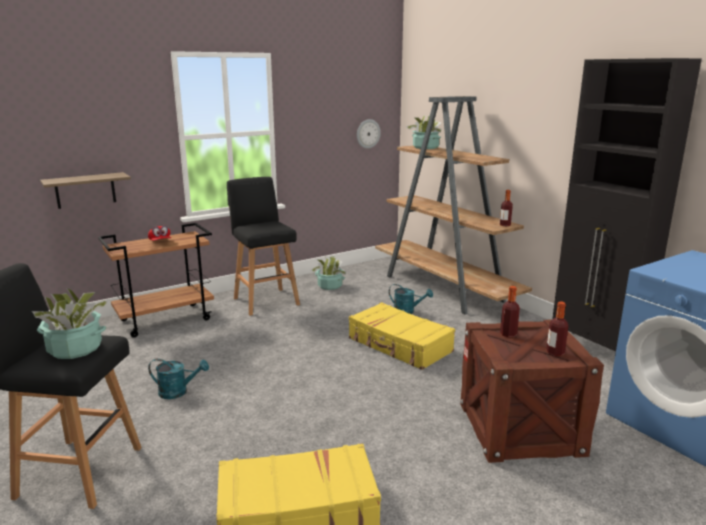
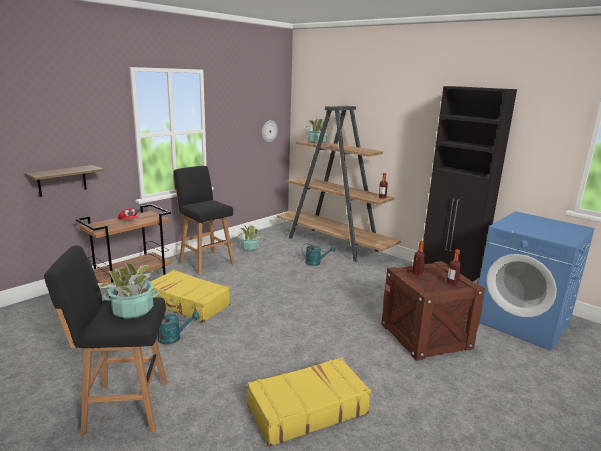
camera: 15 degrees left, 0 degrees up
yellow suitcase [349,302,455,370] -> yellow suitcase moved to [151,270,230,322]

